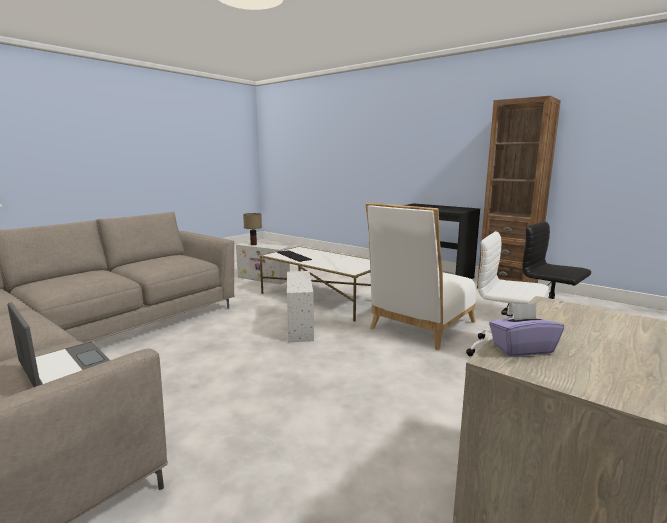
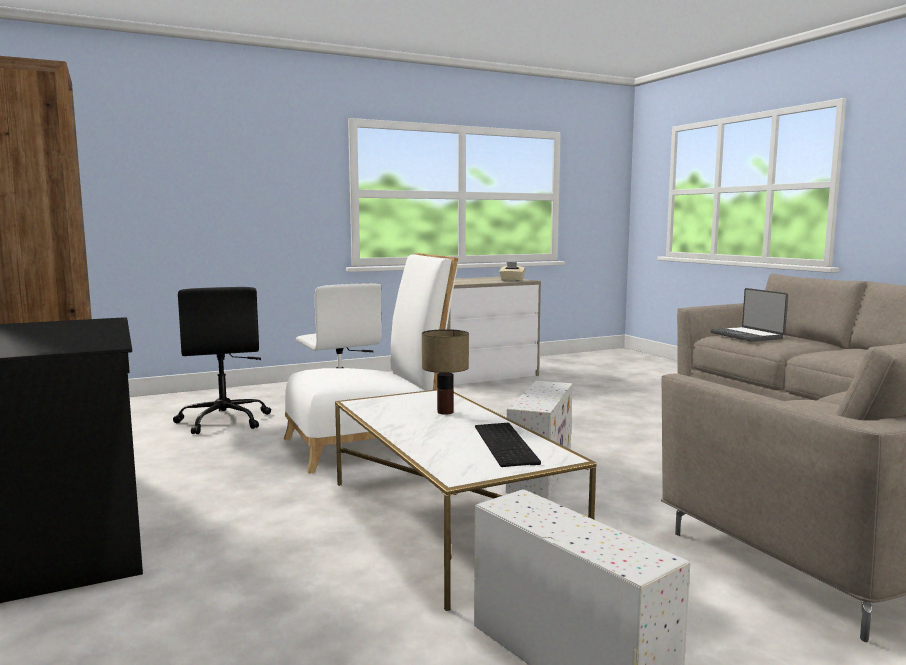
camera: 155 degrees left, 5 degrees down
table lamp [243,213,262,245] -> table lamp moved to [422,329,469,415]
purple tissue box [489,303,564,356] -> beige tissue box [499,262,525,281]

